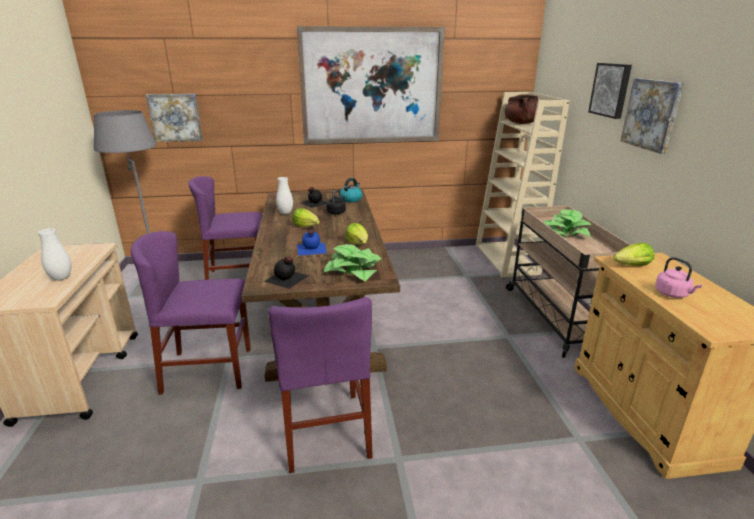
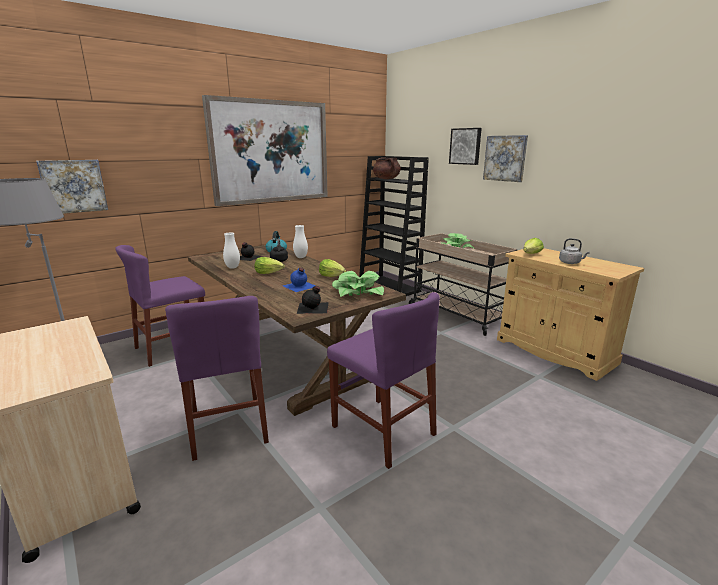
camera: 30 degrees left, 5 degrees down
white vase [38,228,71,281] -> white vase moved to [293,225,308,258]
purple chair [131,231,251,395] -> purple chair turned 75 degrees counterclockwise [165,296,269,461]
beige bookcase [476,92,570,277] -> black bookcase [359,156,429,296]
pink kettle [655,257,702,298] -> grey kettle [559,238,590,264]

